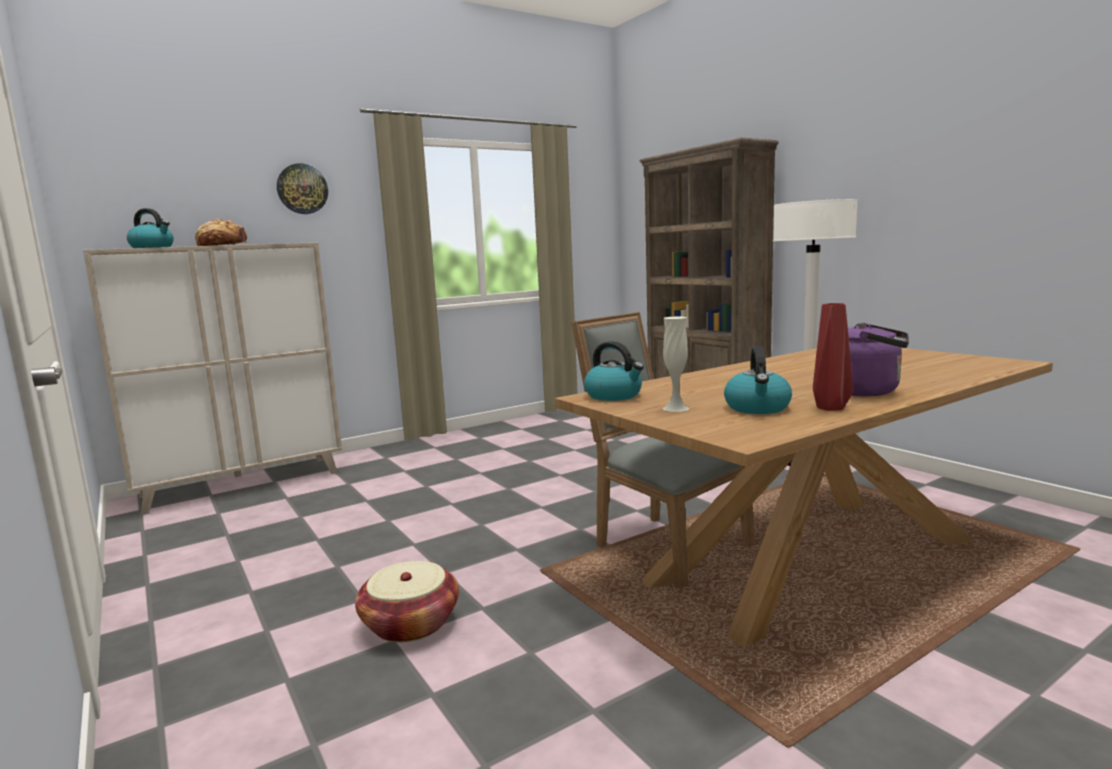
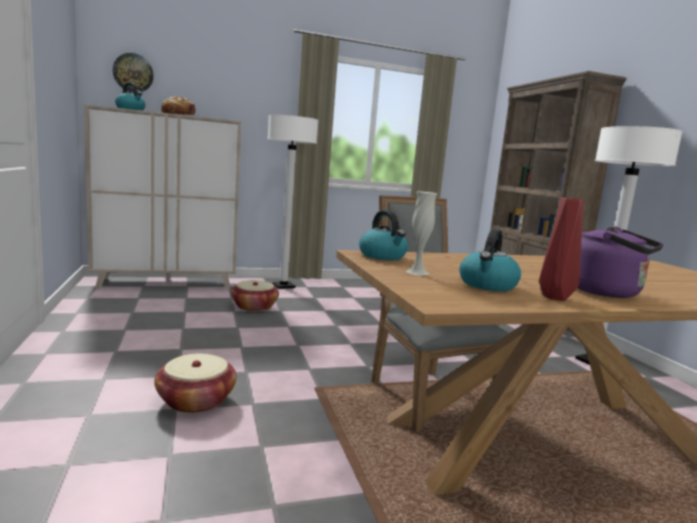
camera: 15 degrees right, 0 degrees up
wall clock [277,163,328,214] -> wall clock moved to [113,53,154,93]
none -> basket [231,280,279,311]
none -> white floor lamp [268,115,319,289]

